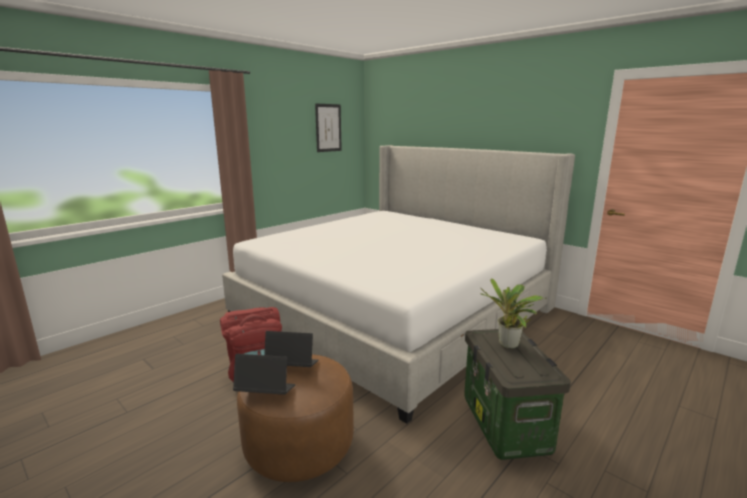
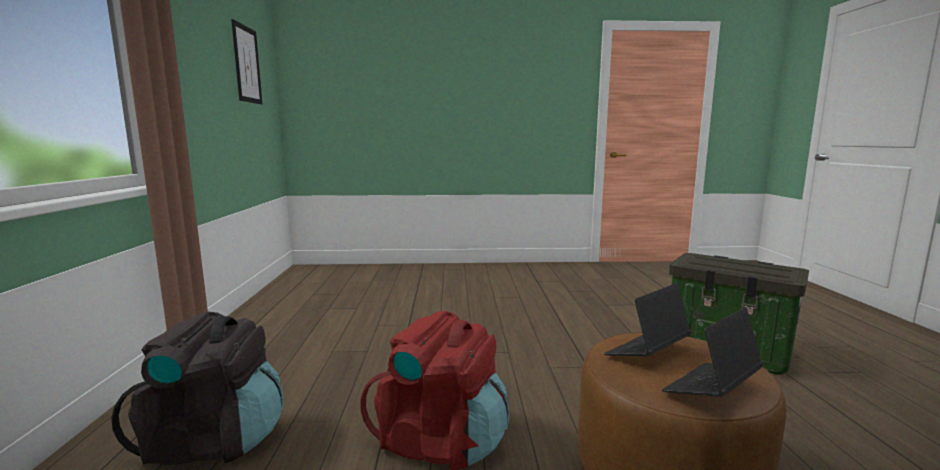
camera: 45 degrees left, 5 degrees down
bed [222,145,575,424] -> none
potted plant [480,279,547,349] -> none
none -> black backpack [111,312,283,465]

